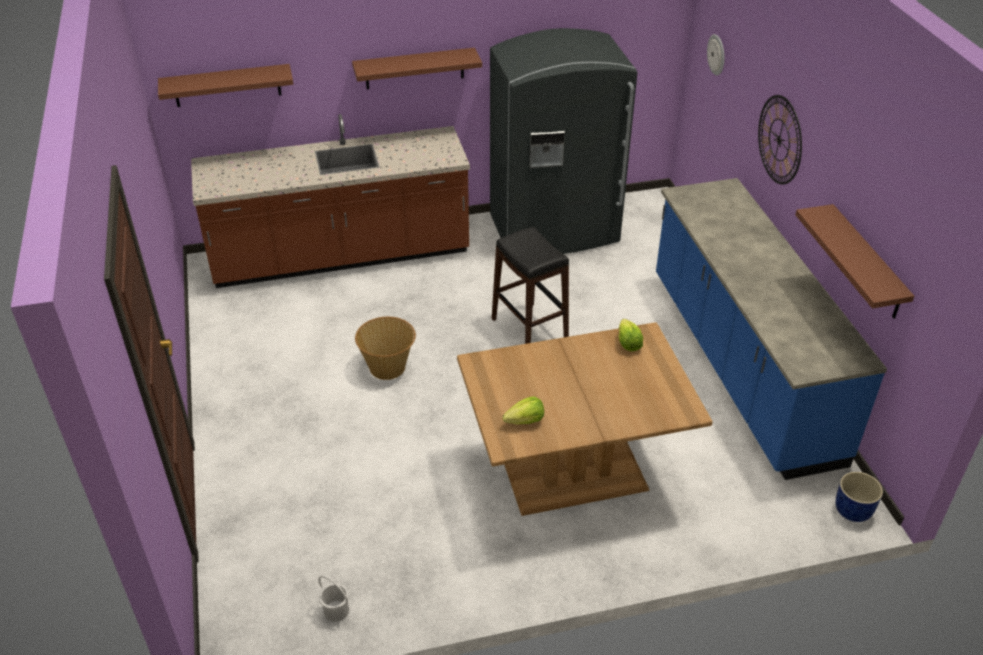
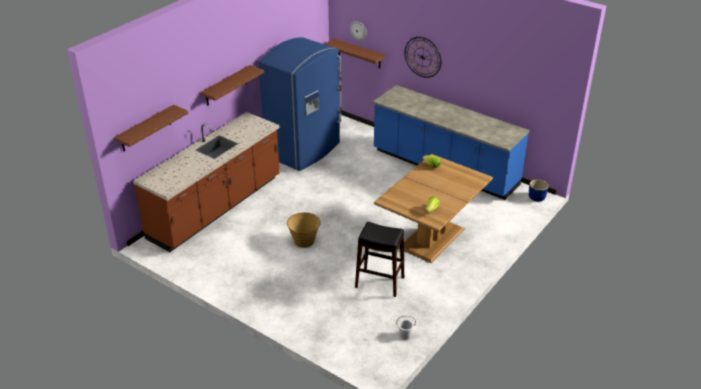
camera: 40 degrees left, 5 degrees down
grey fridge [490,28,638,254] -> blue fridge [258,37,341,171]
black stool [492,227,569,344] -> black stool moved to [355,222,404,297]
brown shelf [795,204,914,319] -> brown shelf moved to [325,39,386,68]

